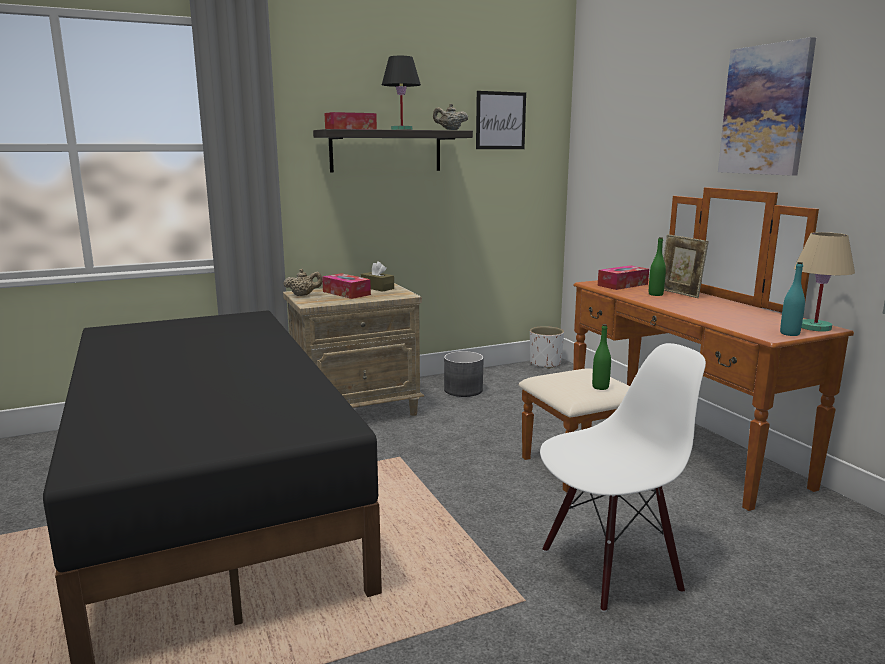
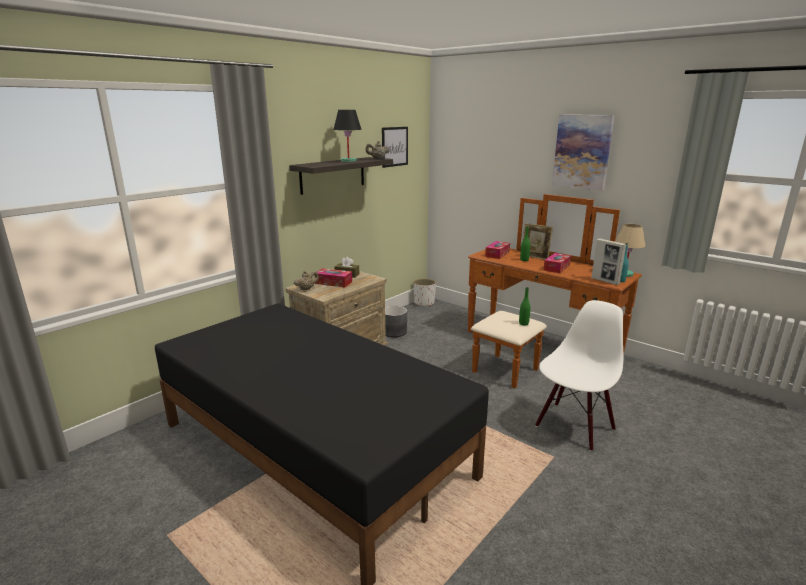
camera: 25 degrees left, 5 degrees up
tissue box [324,112,377,130] -> tissue box moved to [544,253,571,273]
none -> picture frame [591,238,627,285]

